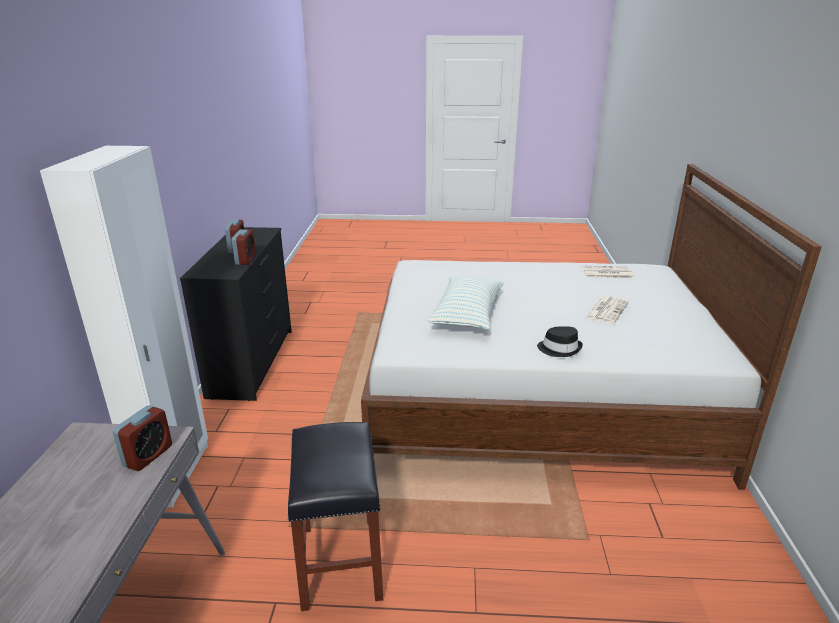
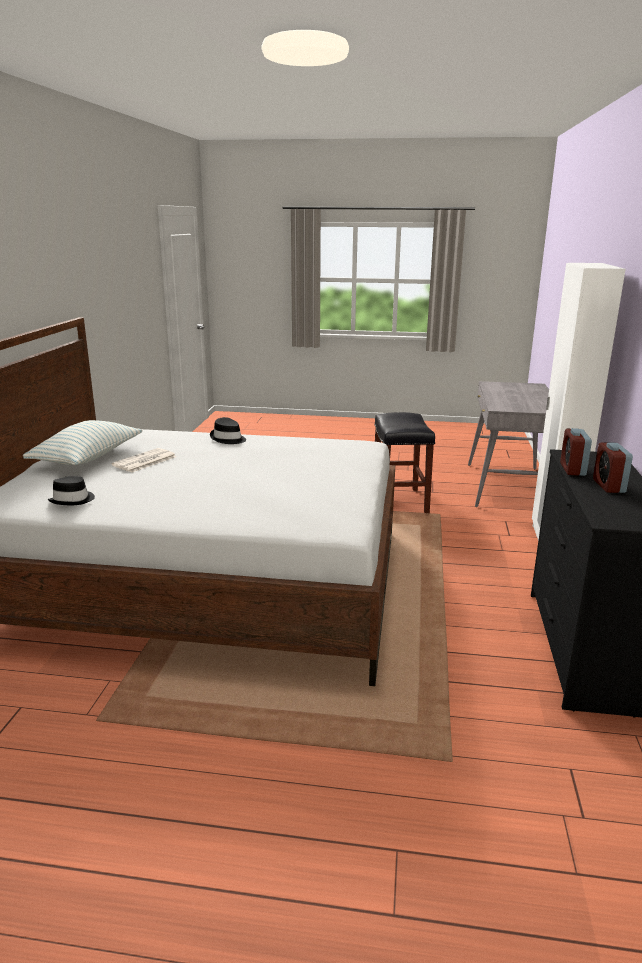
camera: 175 degrees left, 5 degrees down
alarm clock [113,405,172,471] -> none
pillow [427,276,504,330] -> pillow moved to [23,420,143,465]
newspaper [581,266,634,278] -> black hat [48,476,95,505]

